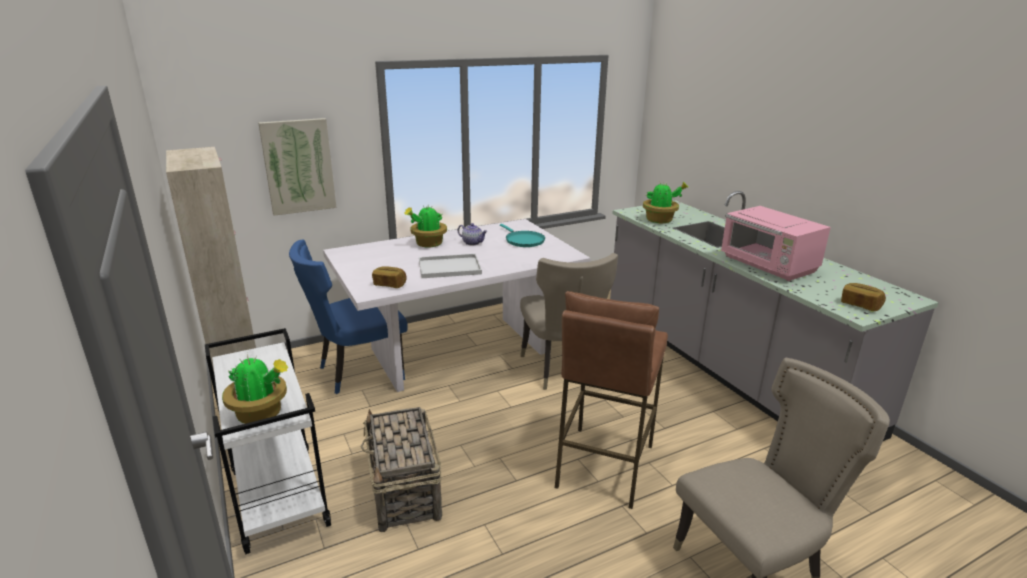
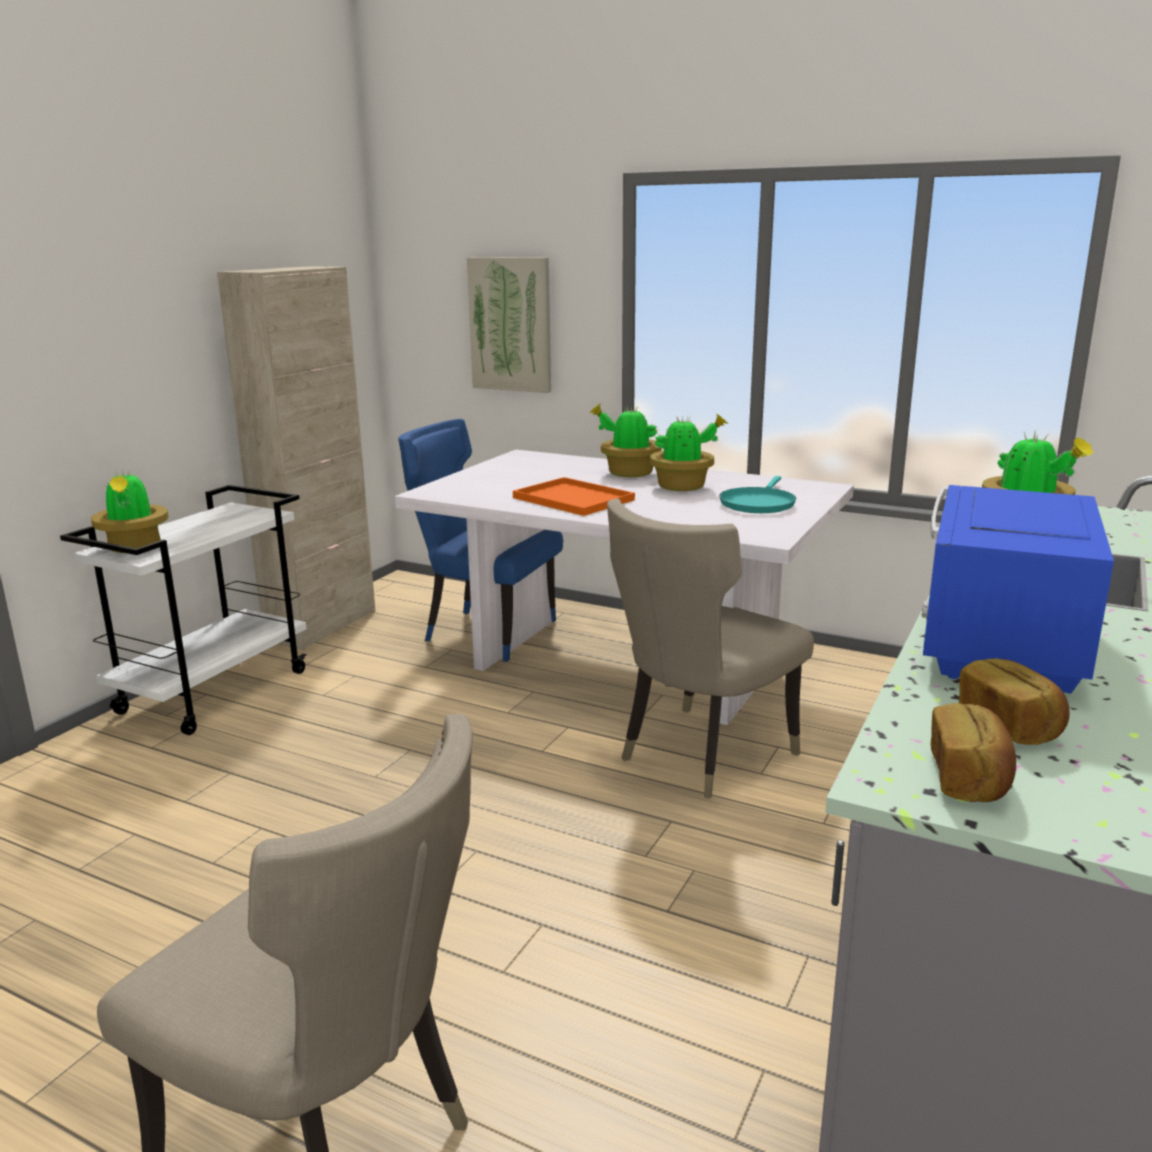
camera: 55 degrees right, 5 degrees down
basket [361,407,442,532] -> none
bread [372,266,407,288] -> bread moved to [959,658,1070,745]
white tray [419,254,482,278] -> orange tray [513,477,635,516]
teapot [458,223,487,245] -> potted plant [650,414,729,491]
brown stool [555,291,668,509] -> none
pink microwave [721,206,831,281] -> blue microwave [922,485,1114,694]

